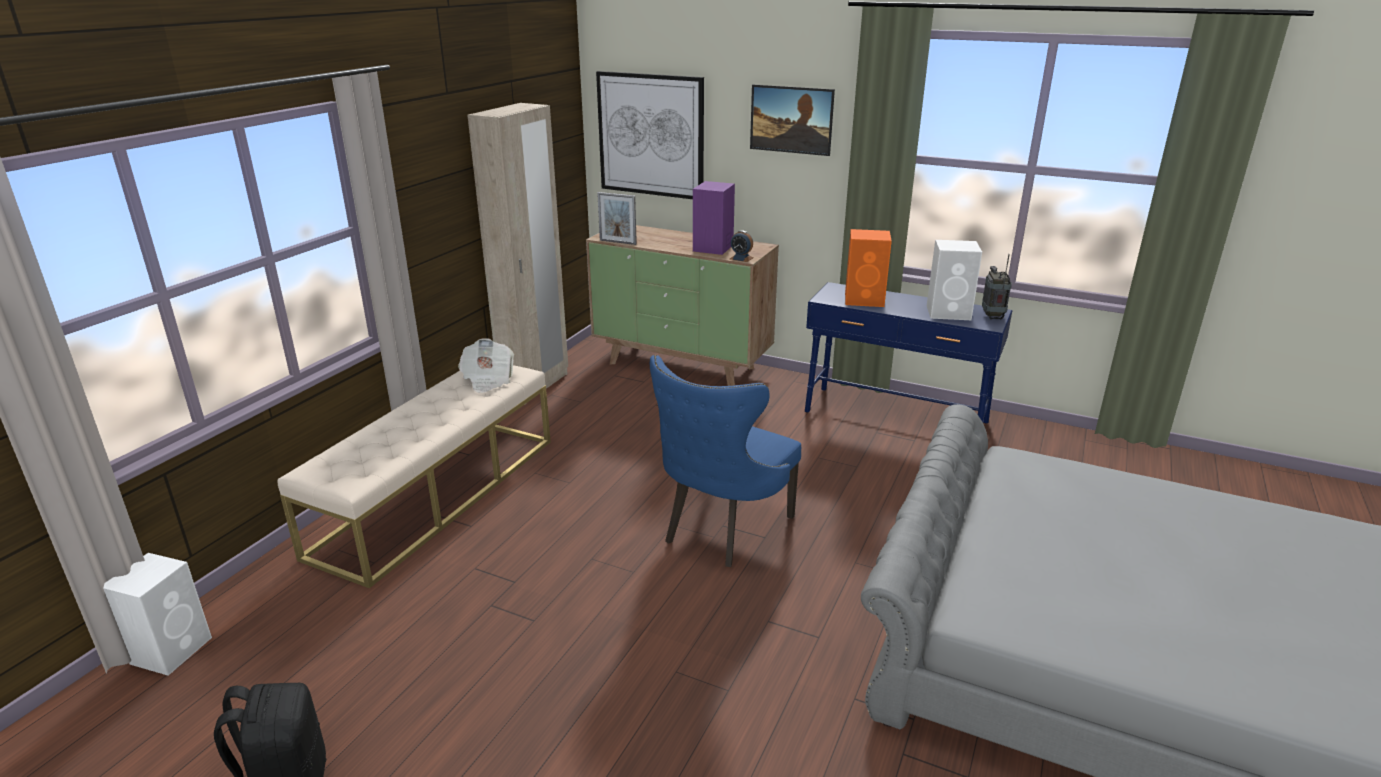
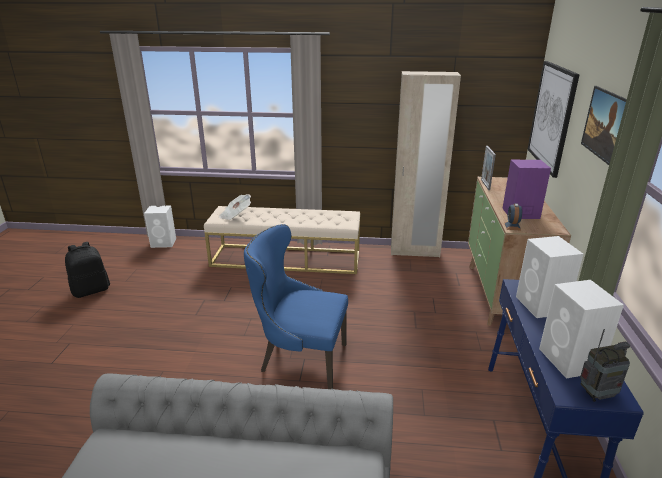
camera: 70 degrees right, 0 degrees up
newspaper [458,338,514,393] -> newspaper moved to [219,194,251,220]
orange speaker [845,229,892,307] -> white speaker [516,236,583,318]

